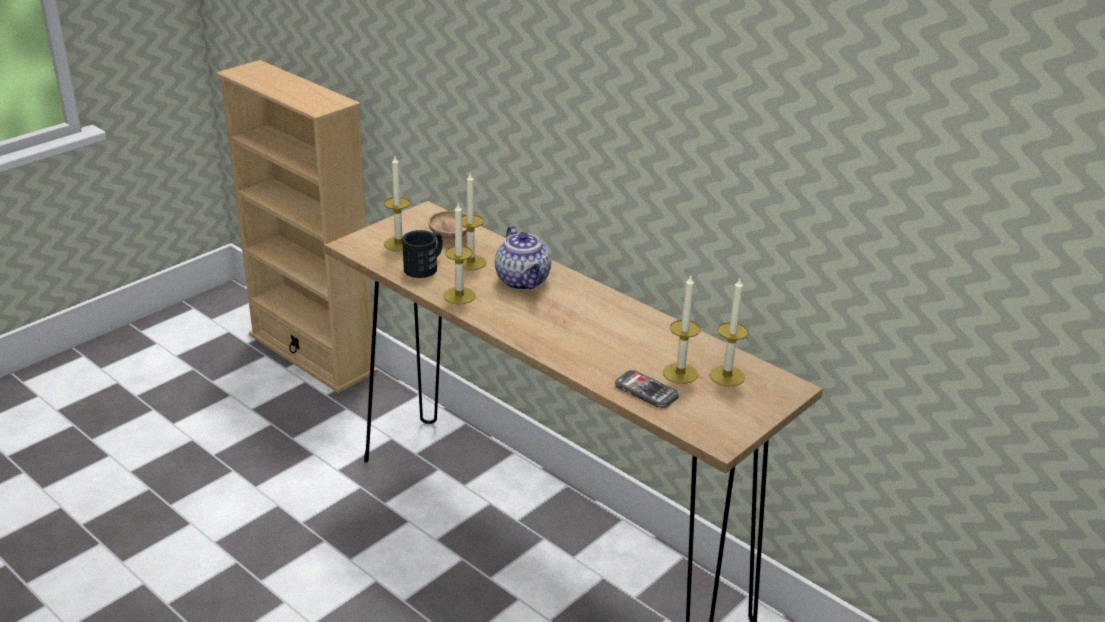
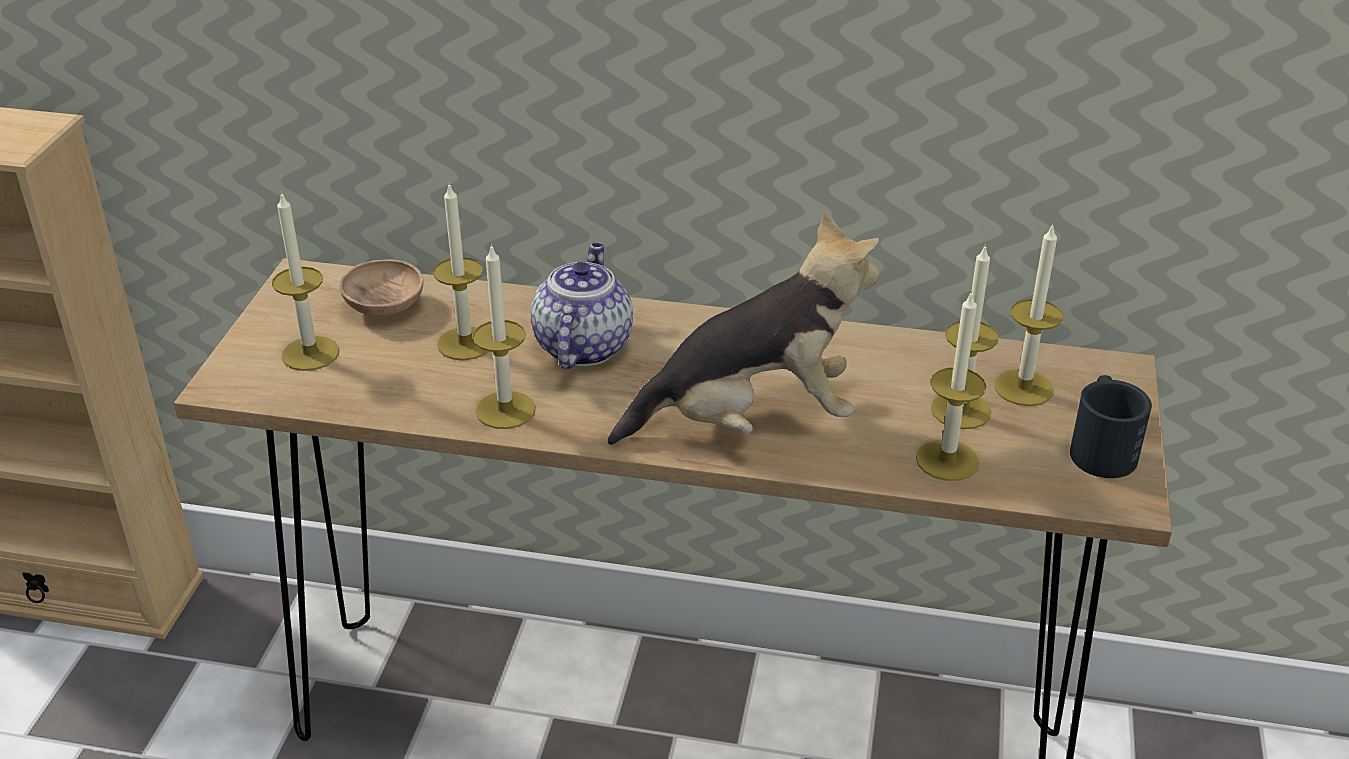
camera: 30 degrees left, 5 degrees up
black mug [402,230,443,278] -> black mug moved to [1070,375,1152,478]
teapot [495,226,551,290] -> teapot turned 120 degrees counterclockwise [531,243,633,369]
phone [615,370,679,408] -> candle [916,290,987,481]
none -> plush toy [608,210,880,445]

